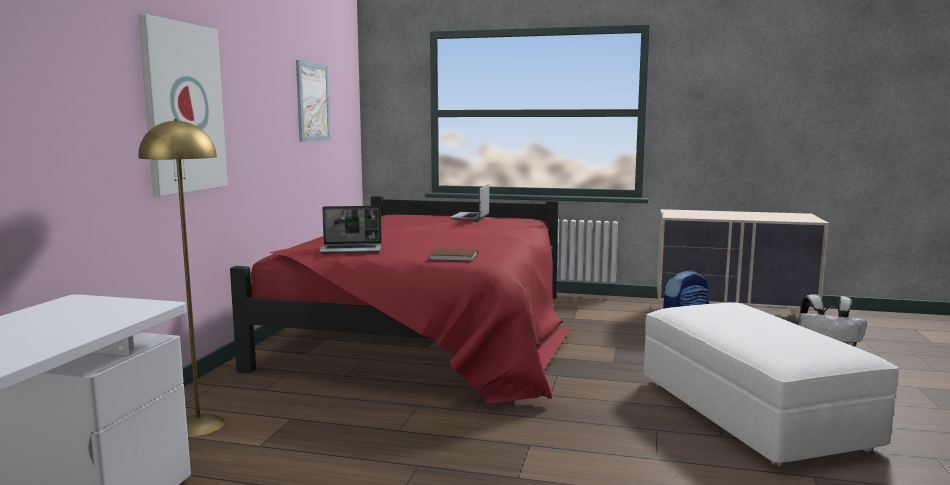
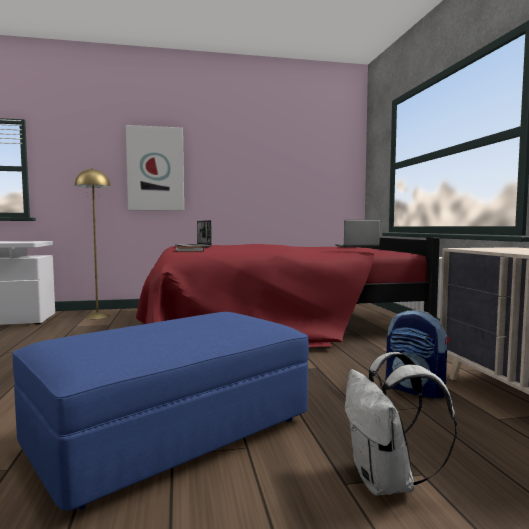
camera: 65 degrees right, 5 degrees down
picture [296,60,331,142] -> none
white ottoman [644,303,898,467] -> blue ottoman [13,312,309,511]

